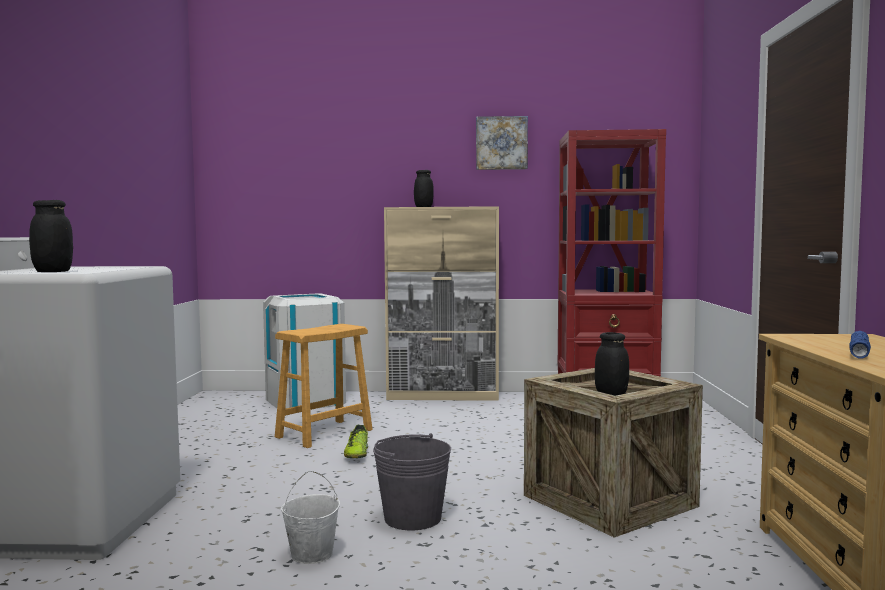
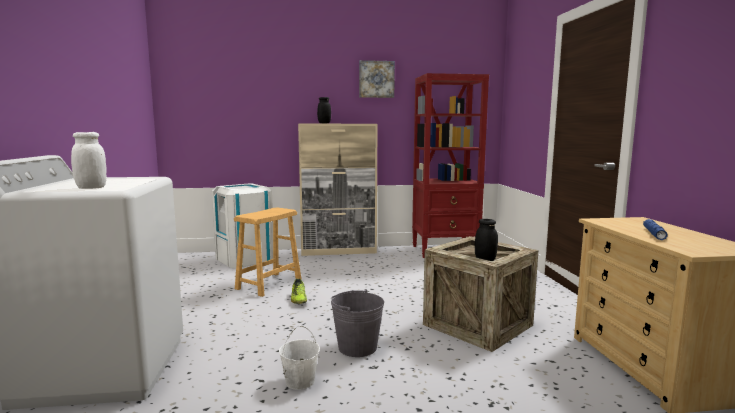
camera: 10 degrees left, 5 degrees up
black jar [29,200,73,272] -> white jar [71,132,107,189]

